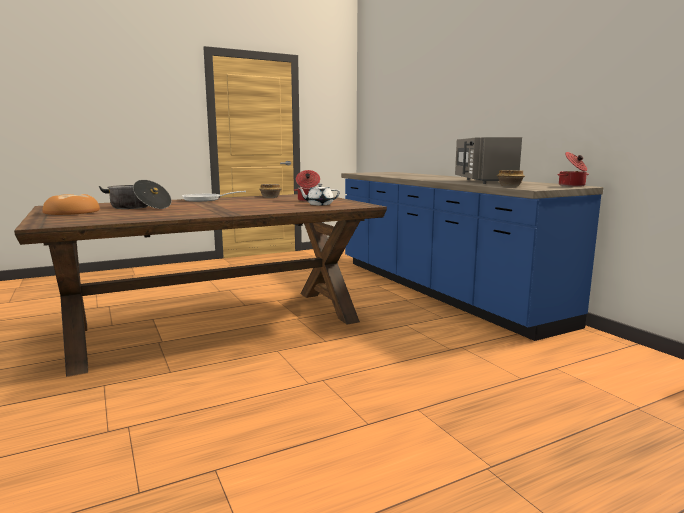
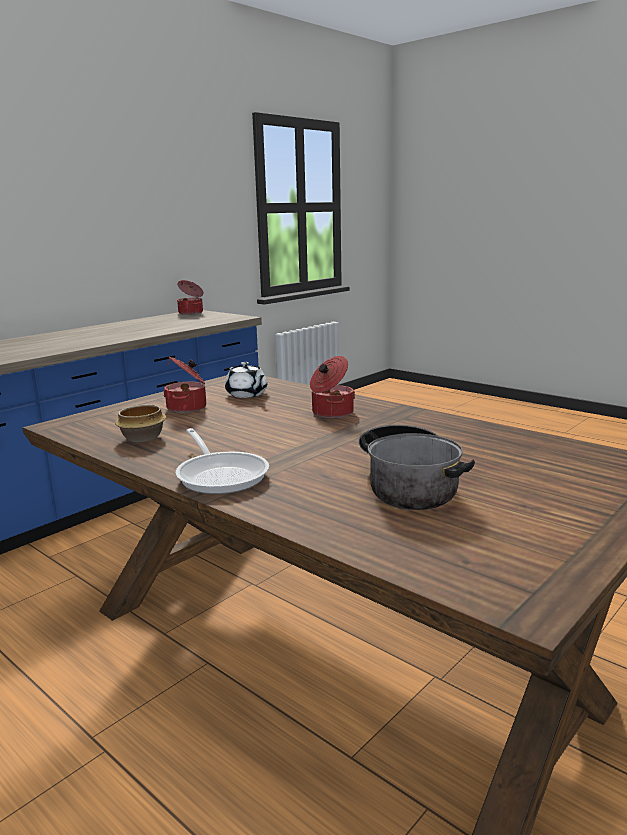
camera: 110 degrees left, 5 degrees up
bread [42,194,100,215] -> none
grey microwave [455,137,522,184] -> none
bowl [496,170,525,186] -> none
none -> cooking pot [310,356,355,418]

